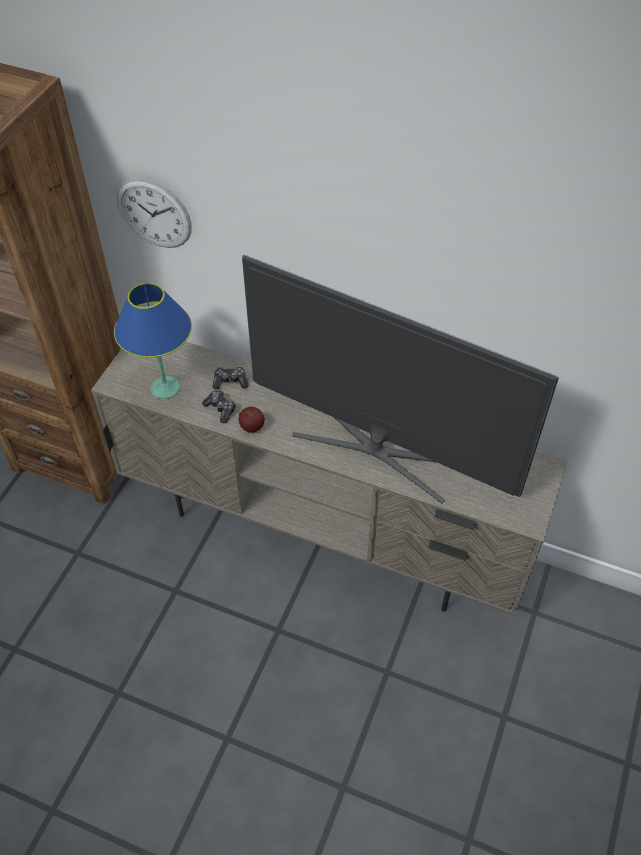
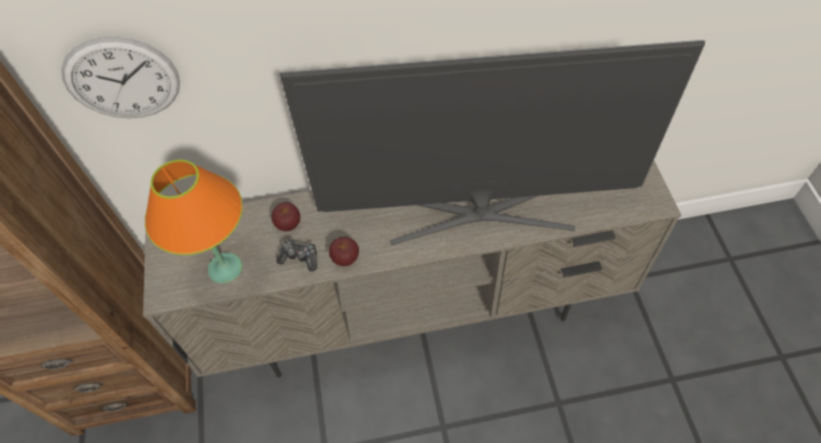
camera: 30 degrees left, 5 degrees up
blue table lamp [114,283,192,399] -> orange table lamp [145,160,243,283]
game controller [212,366,248,389] -> apple [271,202,300,231]

